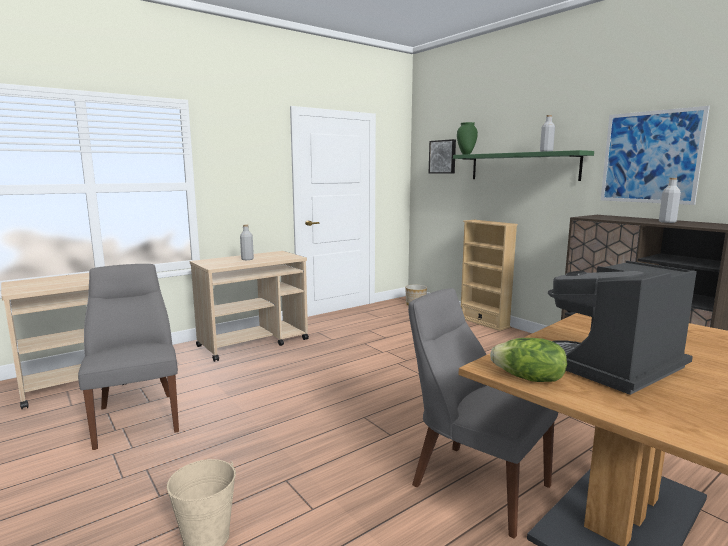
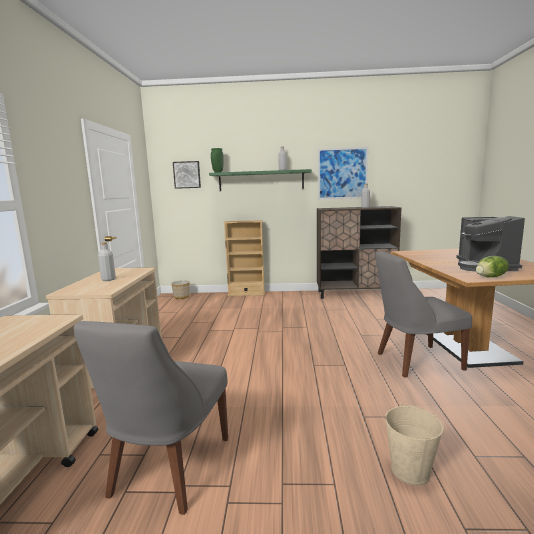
camera: 50 degrees left, 0 degrees up
grey chair [78,264,179,450] -> grey chair turned 90 degrees counterclockwise [74,321,228,515]

